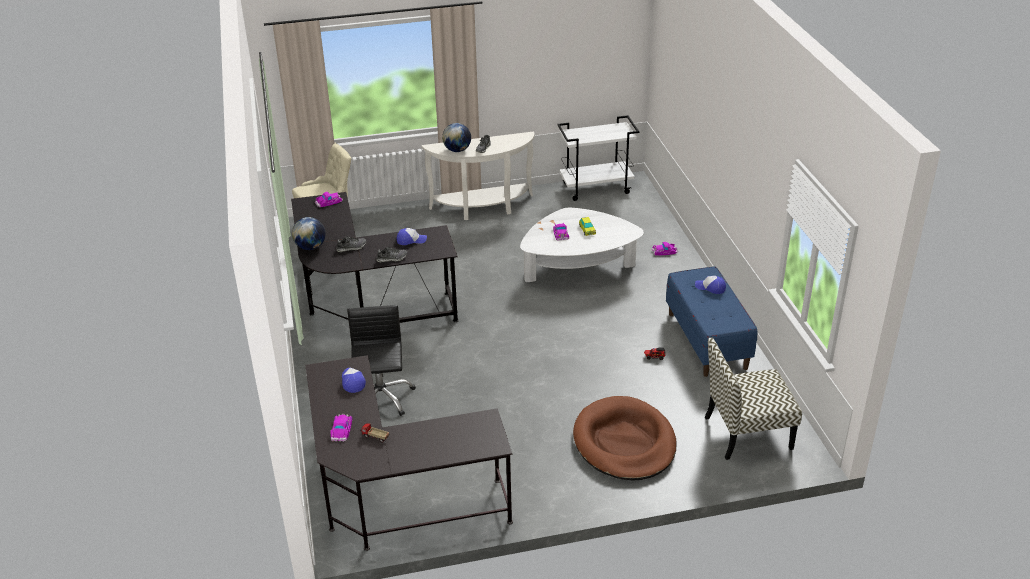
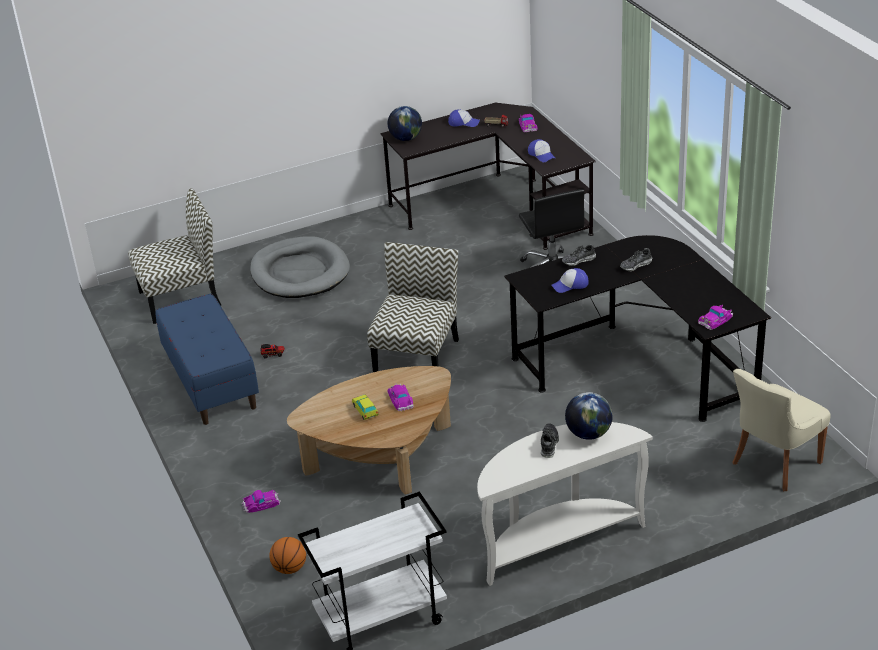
camera: 170 degrees right, 0 degrees up
globe [292,217,325,250] -> globe moved to [388,106,422,141]
white coffee table [520,208,644,282] -> brown coffee table [287,366,451,495]
brown dog bed [573,396,676,481] -> grey dog bed [250,237,350,298]
cap [695,276,726,294] -> cap moved to [448,109,480,127]
none -> basketball [269,537,306,574]
none -> chair [367,242,459,372]

